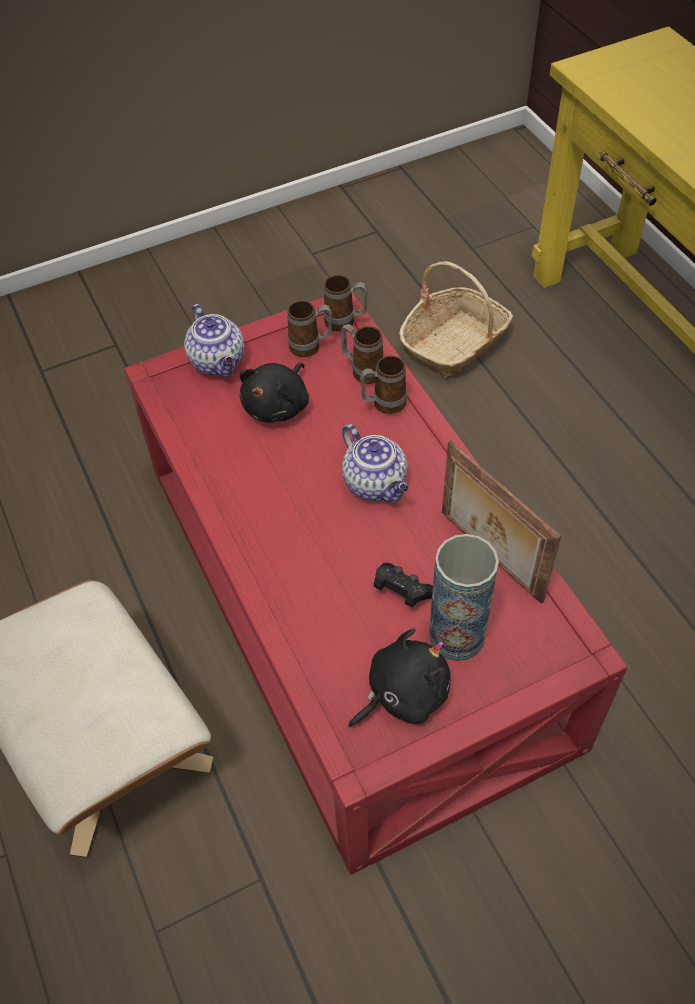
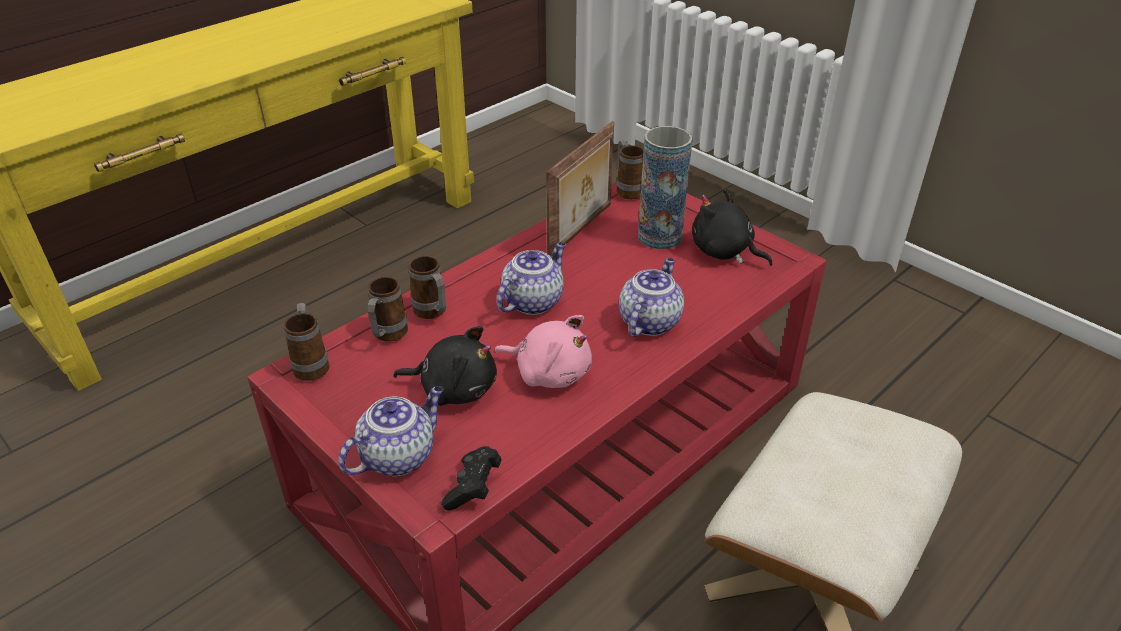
camera: 110 degrees left, 15 degrees down
mug [287,300,332,357] -> mug moved to [616,140,644,199]
black game controller [374,563,433,608] -> black game controller moved to [442,446,502,510]
basket [399,261,513,379] -> none
none -> pink plush toy [494,315,592,388]
none -> teapot [619,258,684,337]

